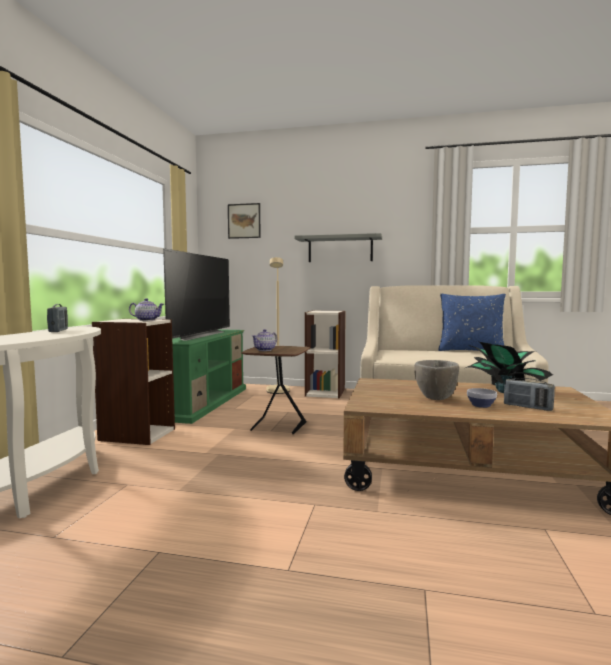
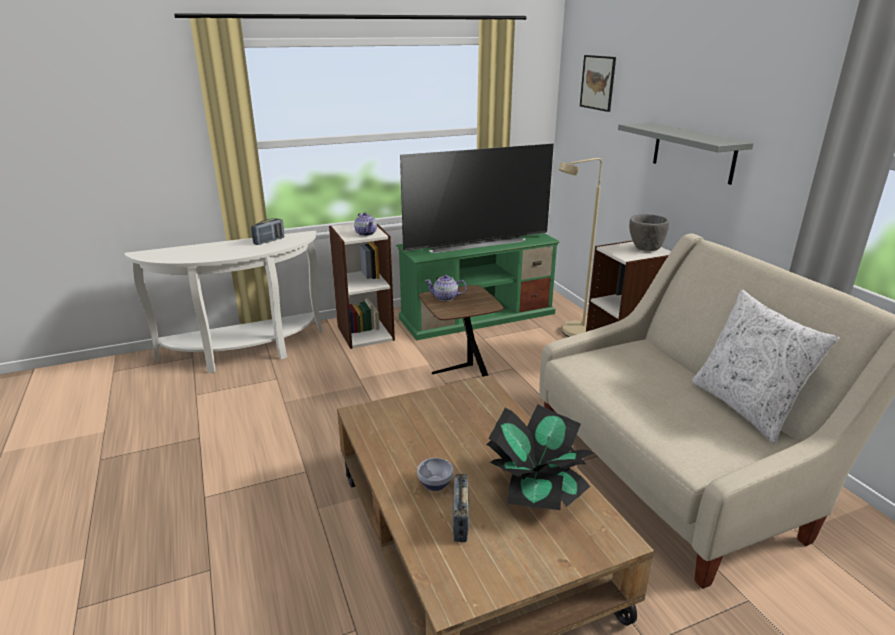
camera: 55 degrees right, 20 degrees up
grey bowl [414,360,459,400] -> grey bowl moved to [629,214,669,251]
blue pillow [438,294,506,351] -> white pillow [691,290,839,444]

